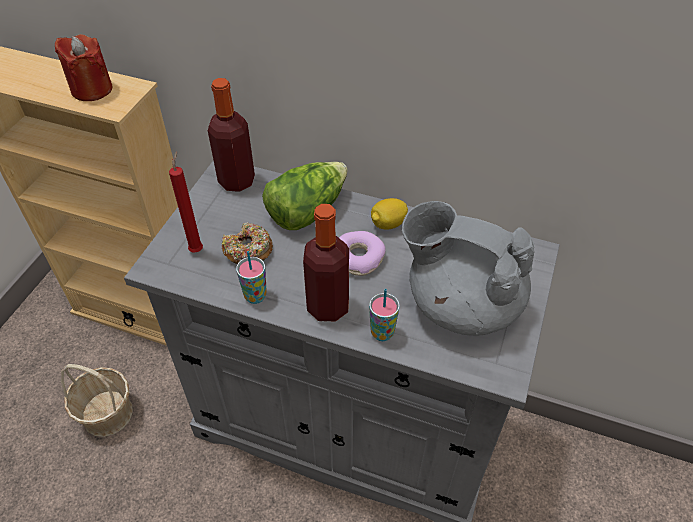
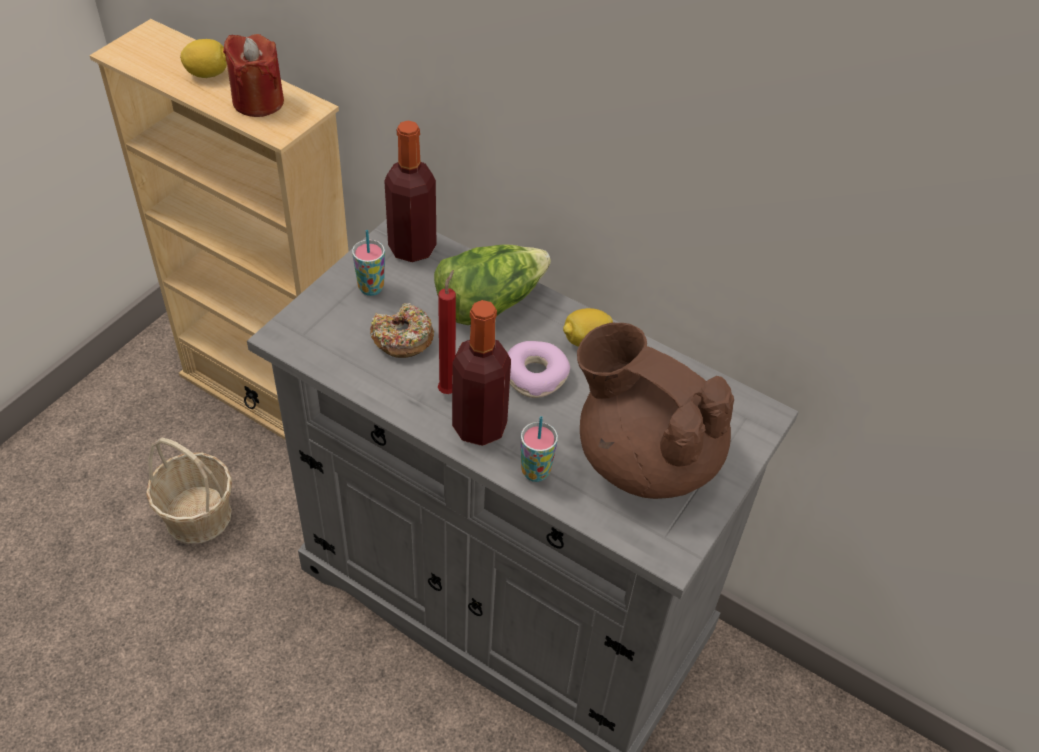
camera: 10 degrees right, 0 degrees up
red candle [169,151,203,253] -> red candle moved to [438,270,456,394]
cup [236,251,267,304] -> cup moved to [352,230,385,296]
grey teapot [402,201,535,336] -> brown teapot [577,322,734,499]
none -> lemon [180,39,227,78]

